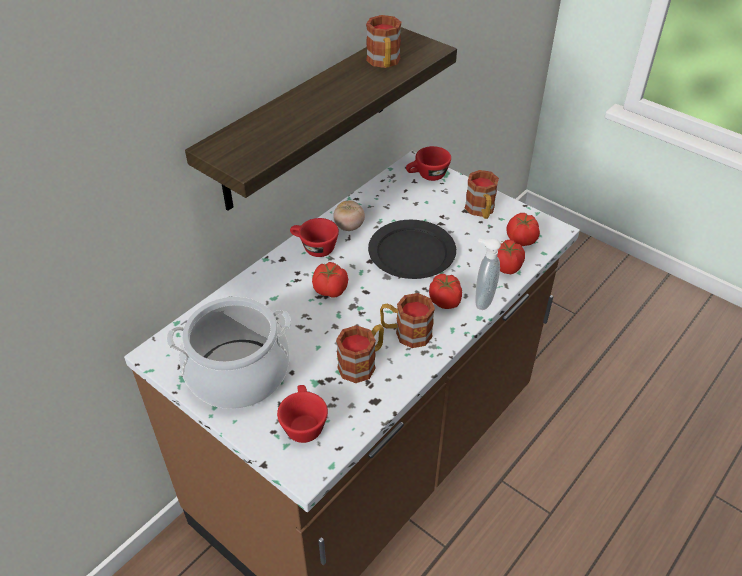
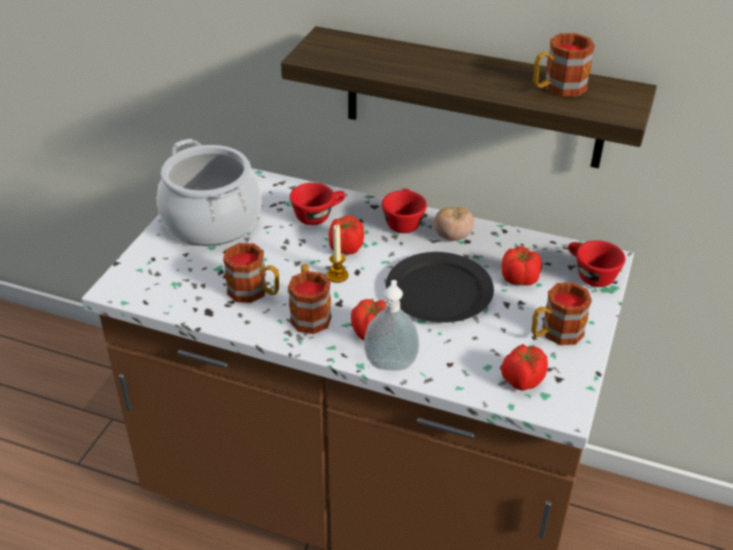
camera: 70 degrees right, 5 degrees down
red cup [277,385,328,443] -> red cup moved to [290,183,345,225]
tomato [497,239,525,274] -> tomato moved to [501,246,542,286]
none -> candle [327,225,348,283]

